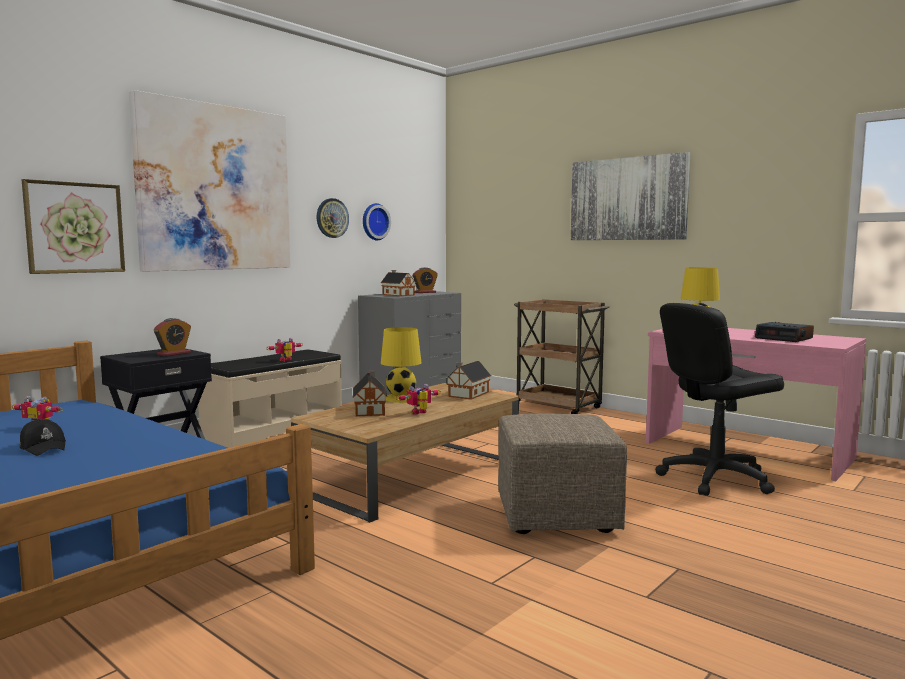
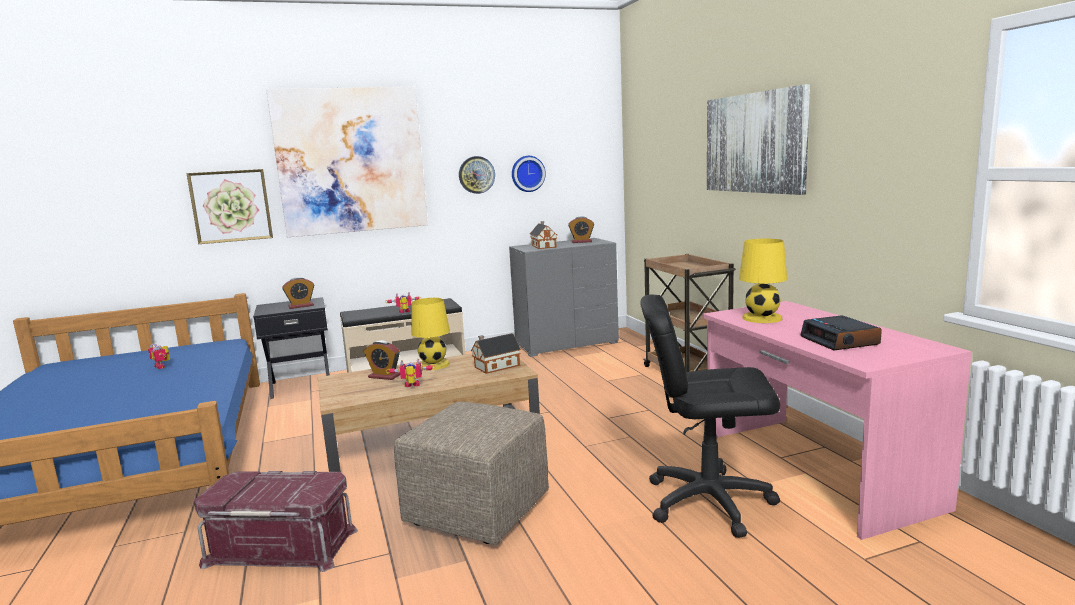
camera: 30 degrees right, 5 degrees up
black cap [20,419,66,456] -> none
toy house [353,370,387,417] -> alarm clock [364,340,400,380]
none -> red storage box [194,471,358,572]

